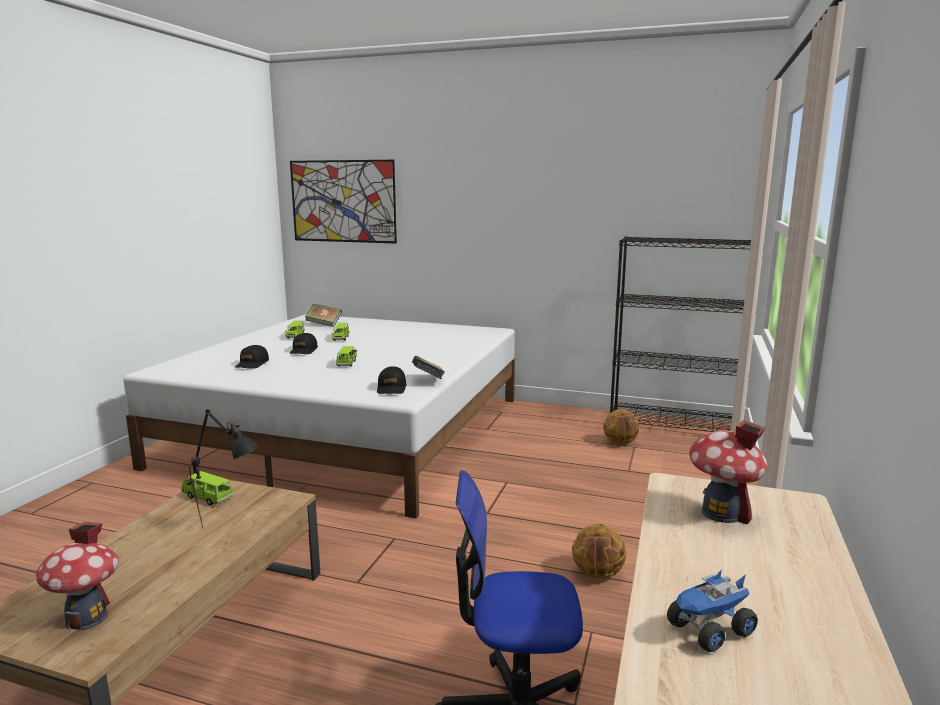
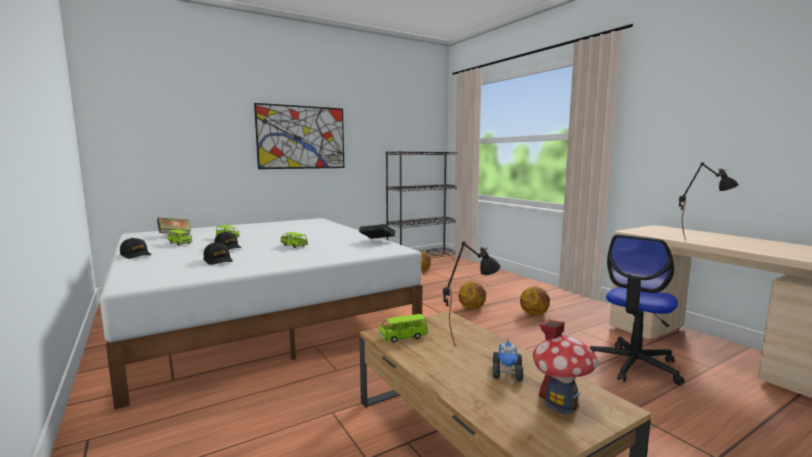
camera: 50 degrees left, 5 degrees down
picture [290,160,397,243] -> picture moved to [254,103,344,169]
black cap [377,366,406,394] -> black cap moved to [120,238,151,259]
toy truck [667,569,758,652] -> toy truck moved to [492,338,523,382]
toy house [689,420,767,524] -> none
none -> basketball [458,281,486,310]
none -> black table lamp [679,162,739,240]

